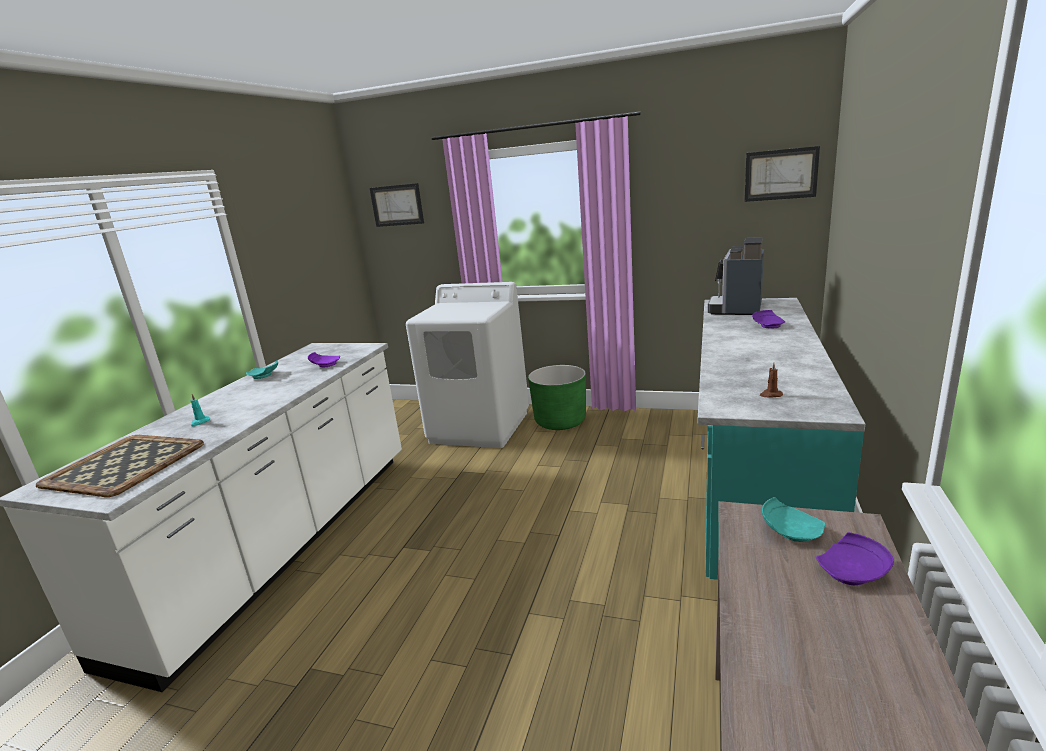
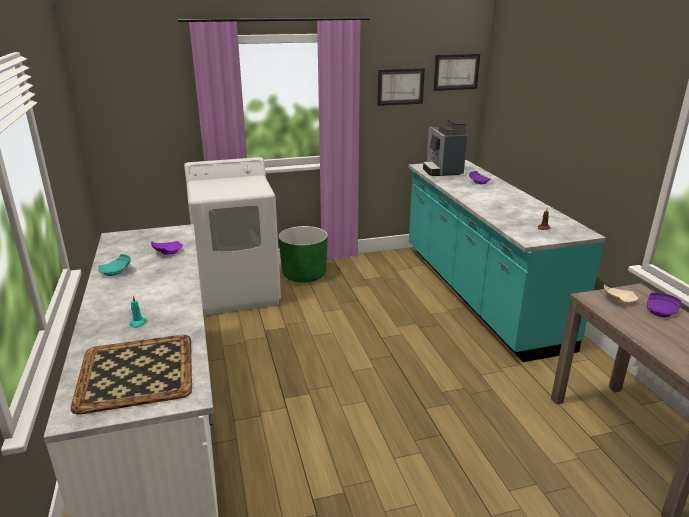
camera: 35 degrees left, 5 degrees up
picture [370,183,424,227] -> picture moved to [377,68,425,106]
turquoise plate [762,497,826,542] -> beige plate [604,284,638,305]

